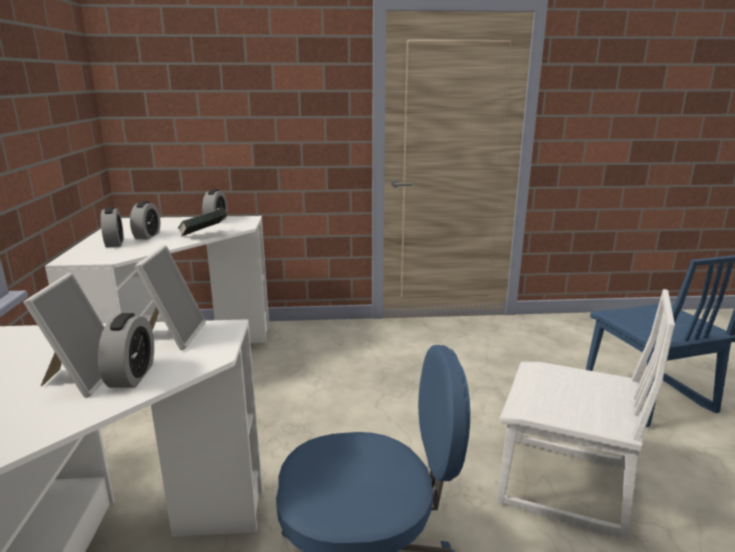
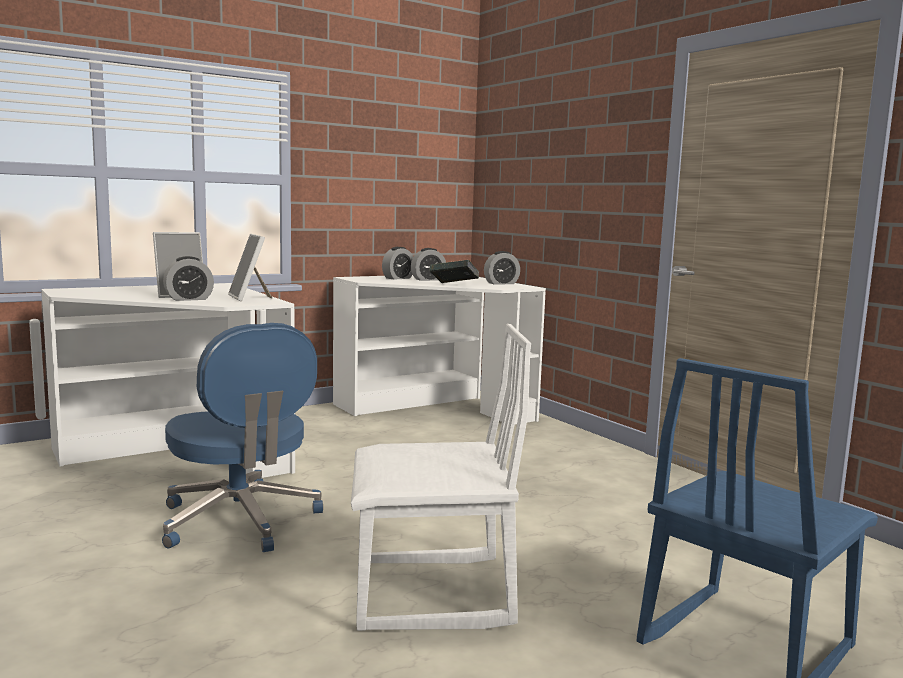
camera: 60 degrees right, 10 degrees down
picture frame [135,245,206,350] -> picture frame turned 90 degrees clockwise [228,234,272,301]
white chair [497,289,675,539] -> white chair turned 90 degrees counterclockwise [351,324,531,631]

